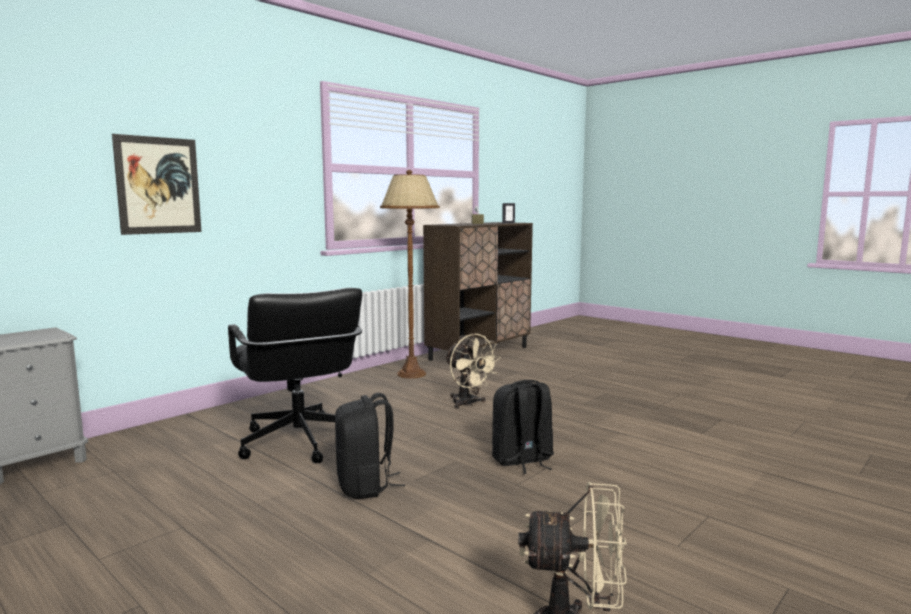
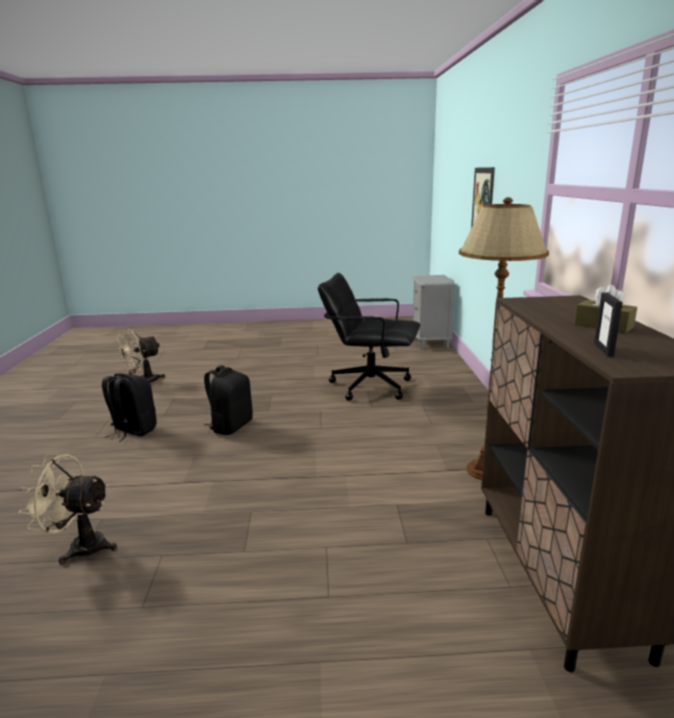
camera: 135 degrees right, 10 degrees up
black backpack [335,393,405,499] -> black backpack moved to [102,373,157,442]
beige fan [445,333,501,409] -> beige fan moved to [19,454,117,564]

